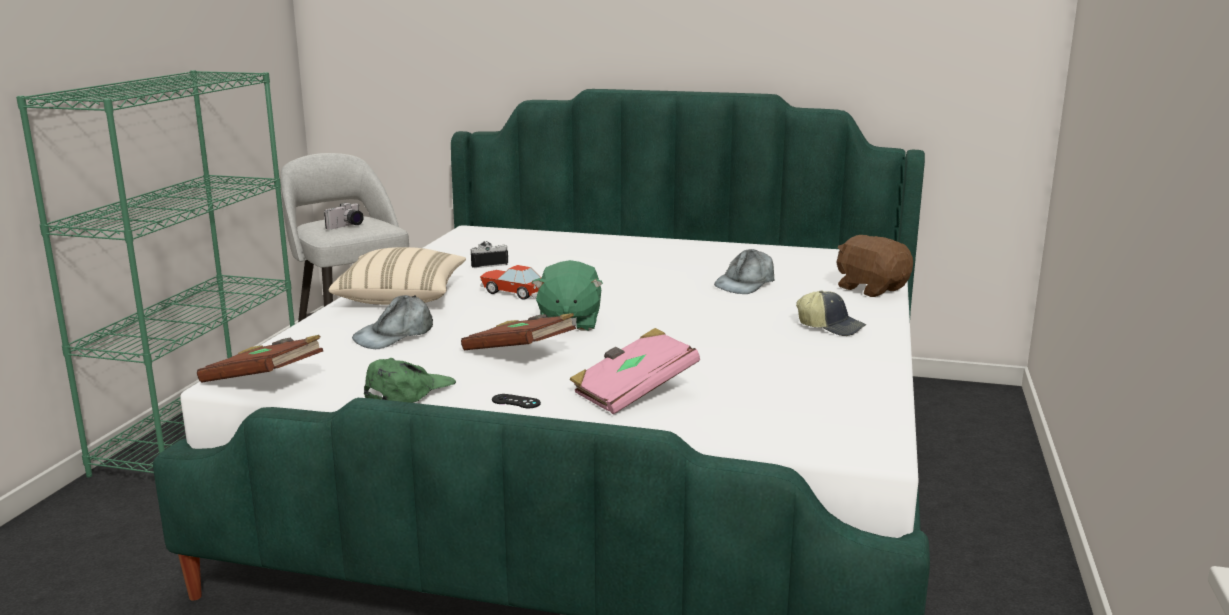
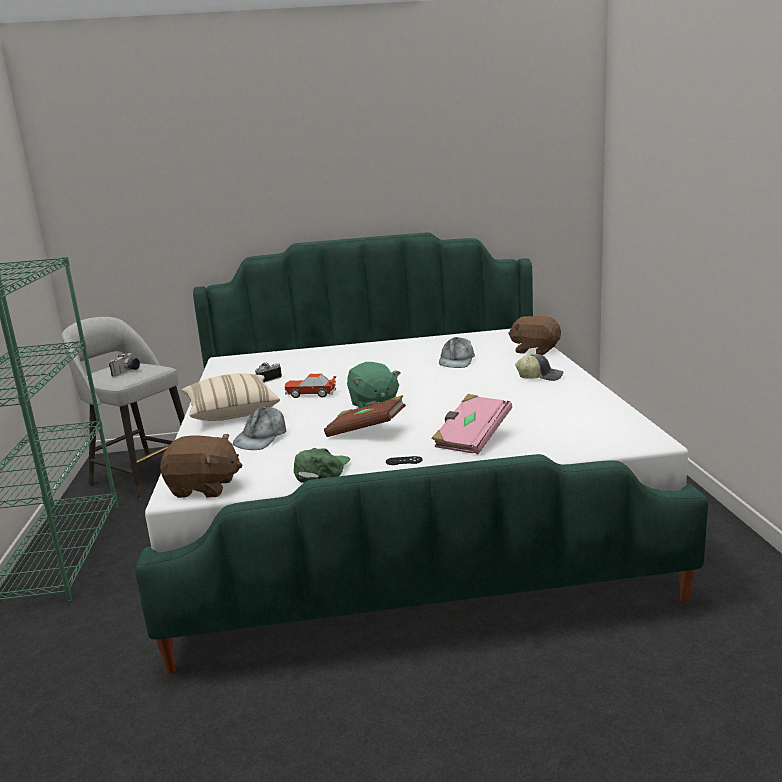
camera: 20 degrees left, 0 degrees up
brown book [197,335,323,382] -> brown plush toy [160,434,242,498]

